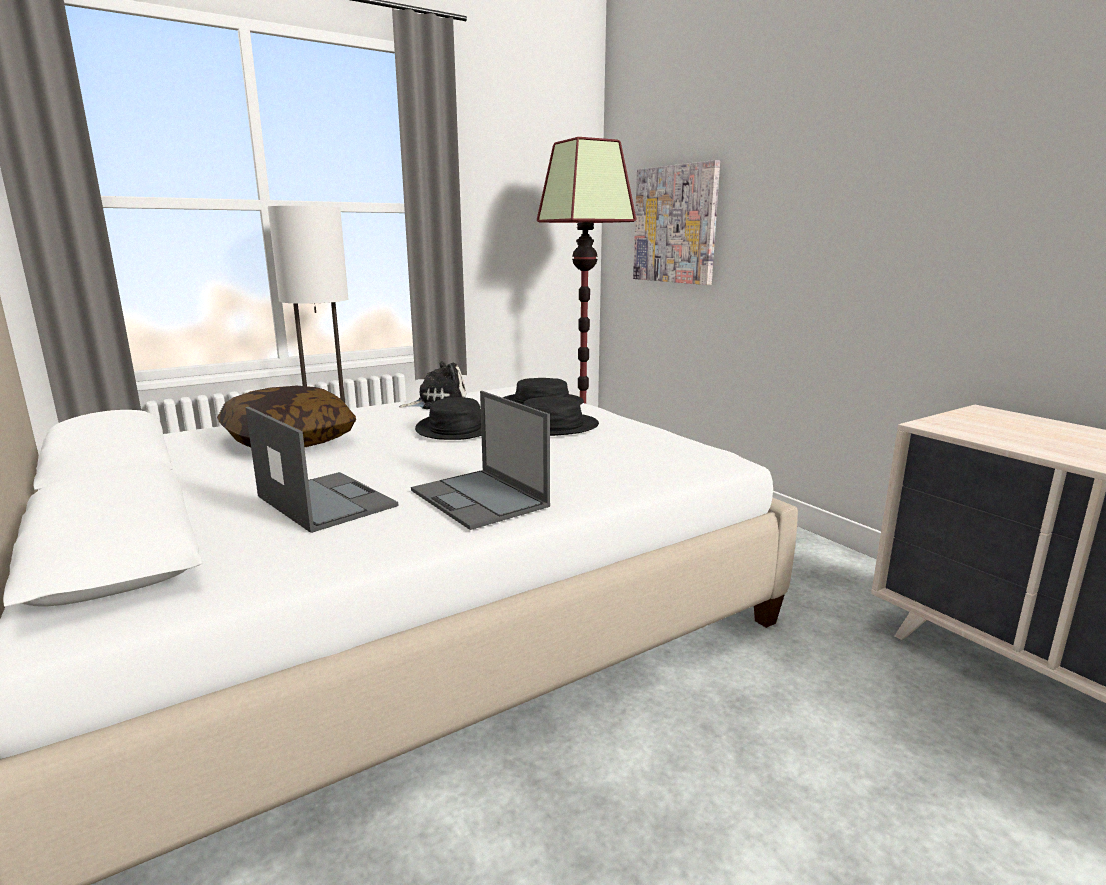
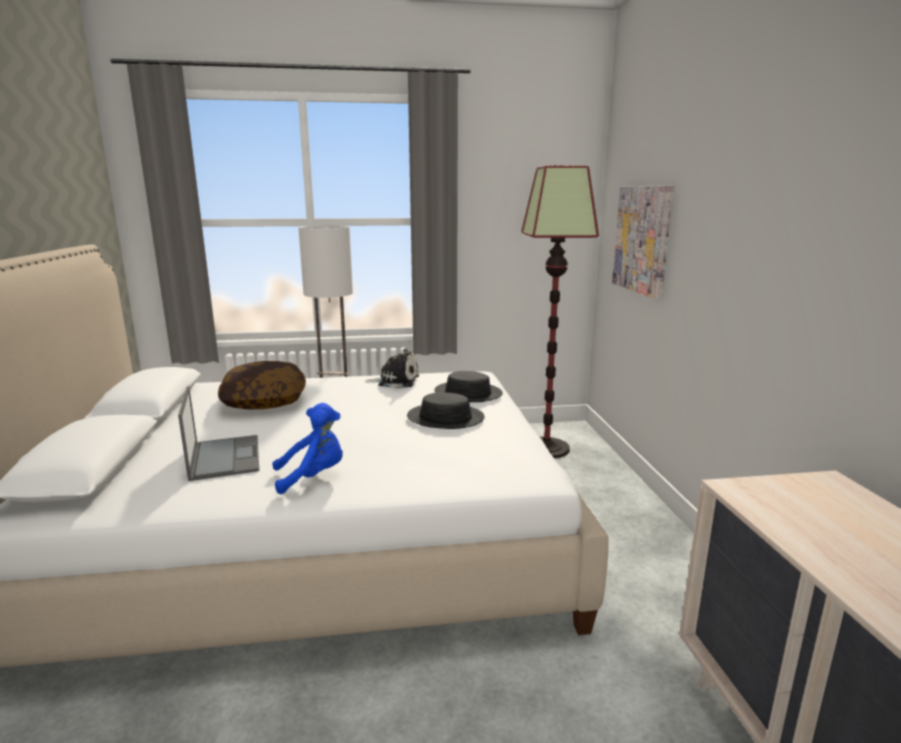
camera: 25 degrees right, 0 degrees up
laptop [411,391,550,530] -> blue plush toy [272,403,343,494]
black hat [415,397,482,440] -> none

